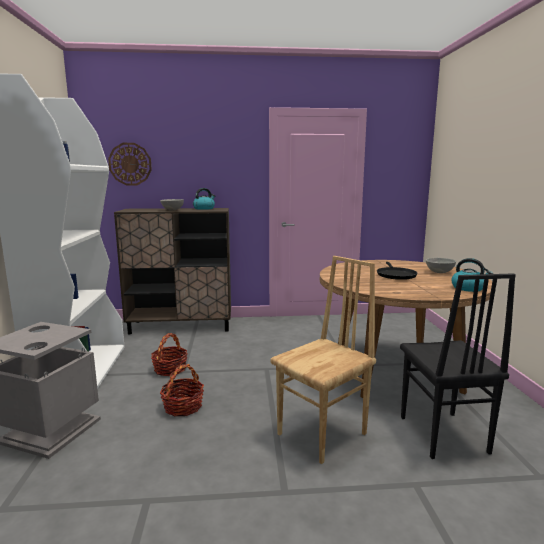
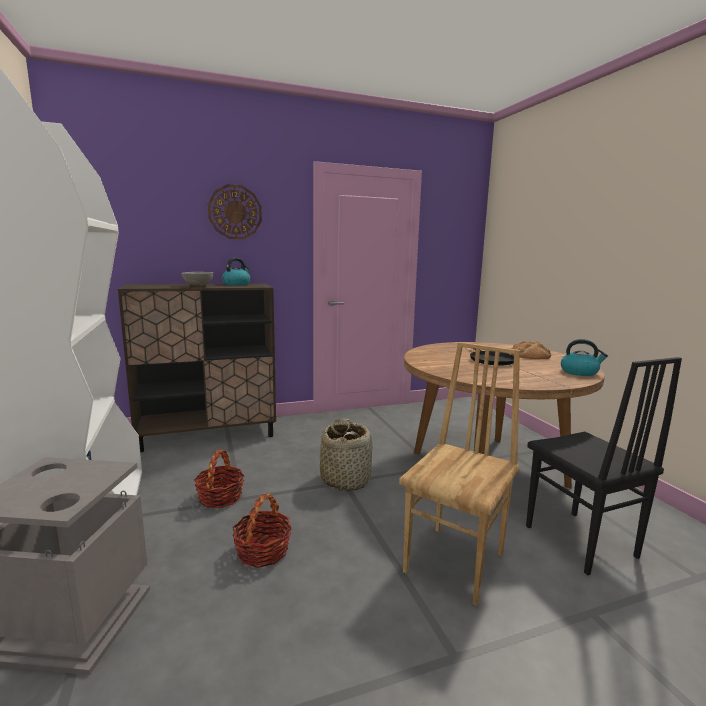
camera: 15 degrees left, 0 degrees up
wall clock [108,143,152,185] -> wall clock moved to [208,184,262,239]
grey bowl [426,258,456,273] -> bread [511,341,551,359]
none -> basket [320,418,373,491]

